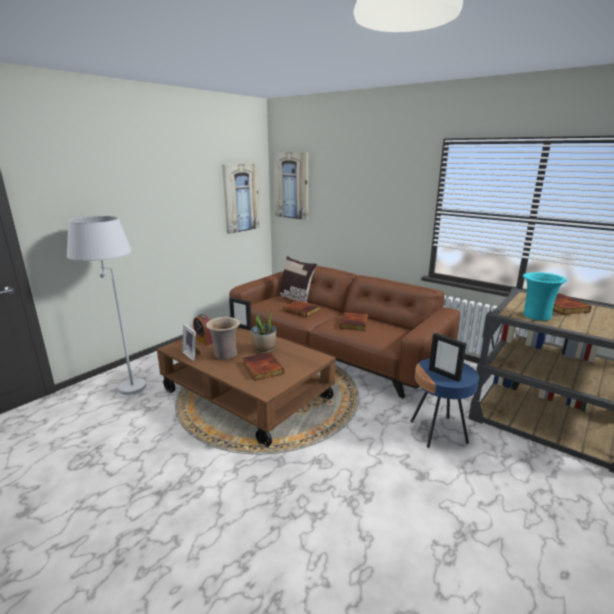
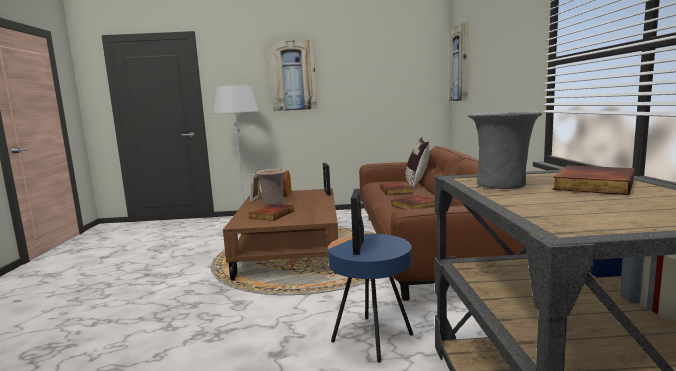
camera: 50 degrees right, 10 degrees down
picture [222,164,260,234] -> picture moved to [268,40,317,111]
potted plant [251,310,276,354] -> none
turquoise vase [523,272,567,321] -> grey vase [468,111,542,189]

